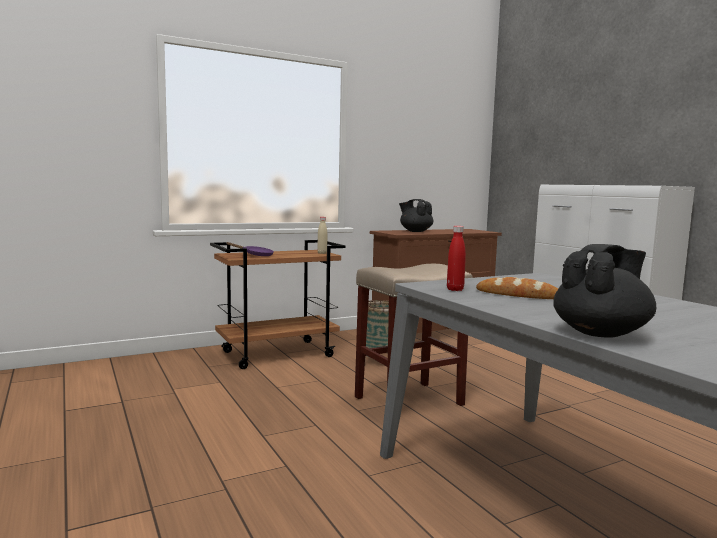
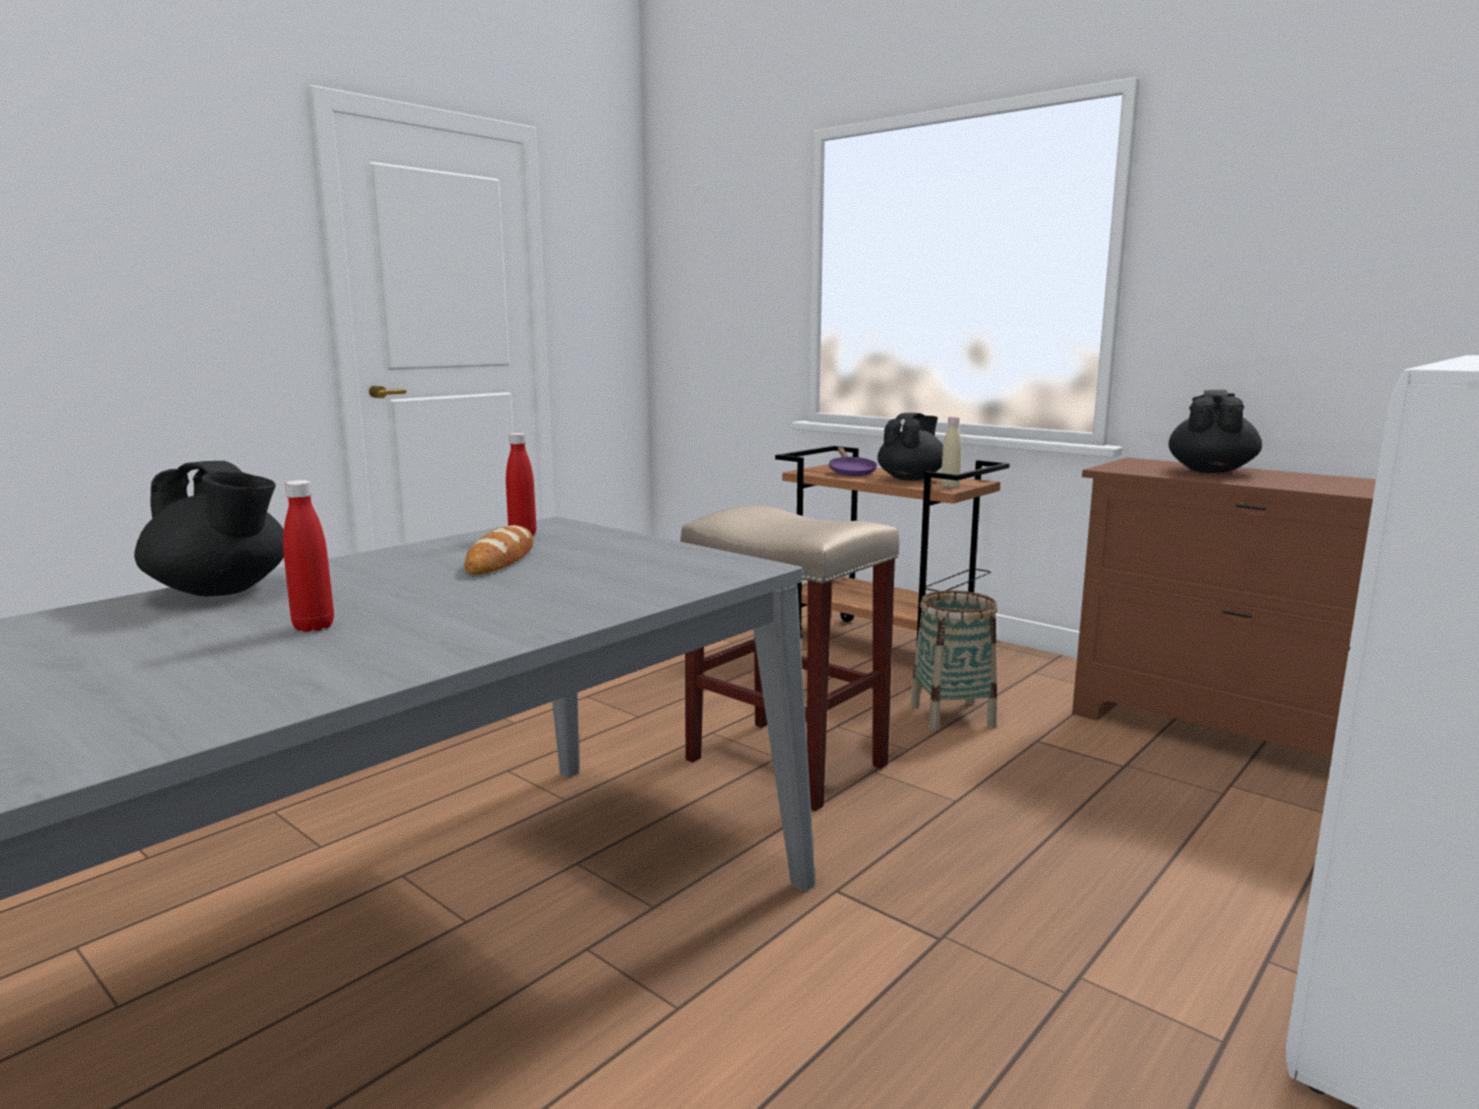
camera: 70 degrees right, 5 degrees up
none -> red bottle [283,480,334,632]
none -> black teapot [877,413,943,480]

